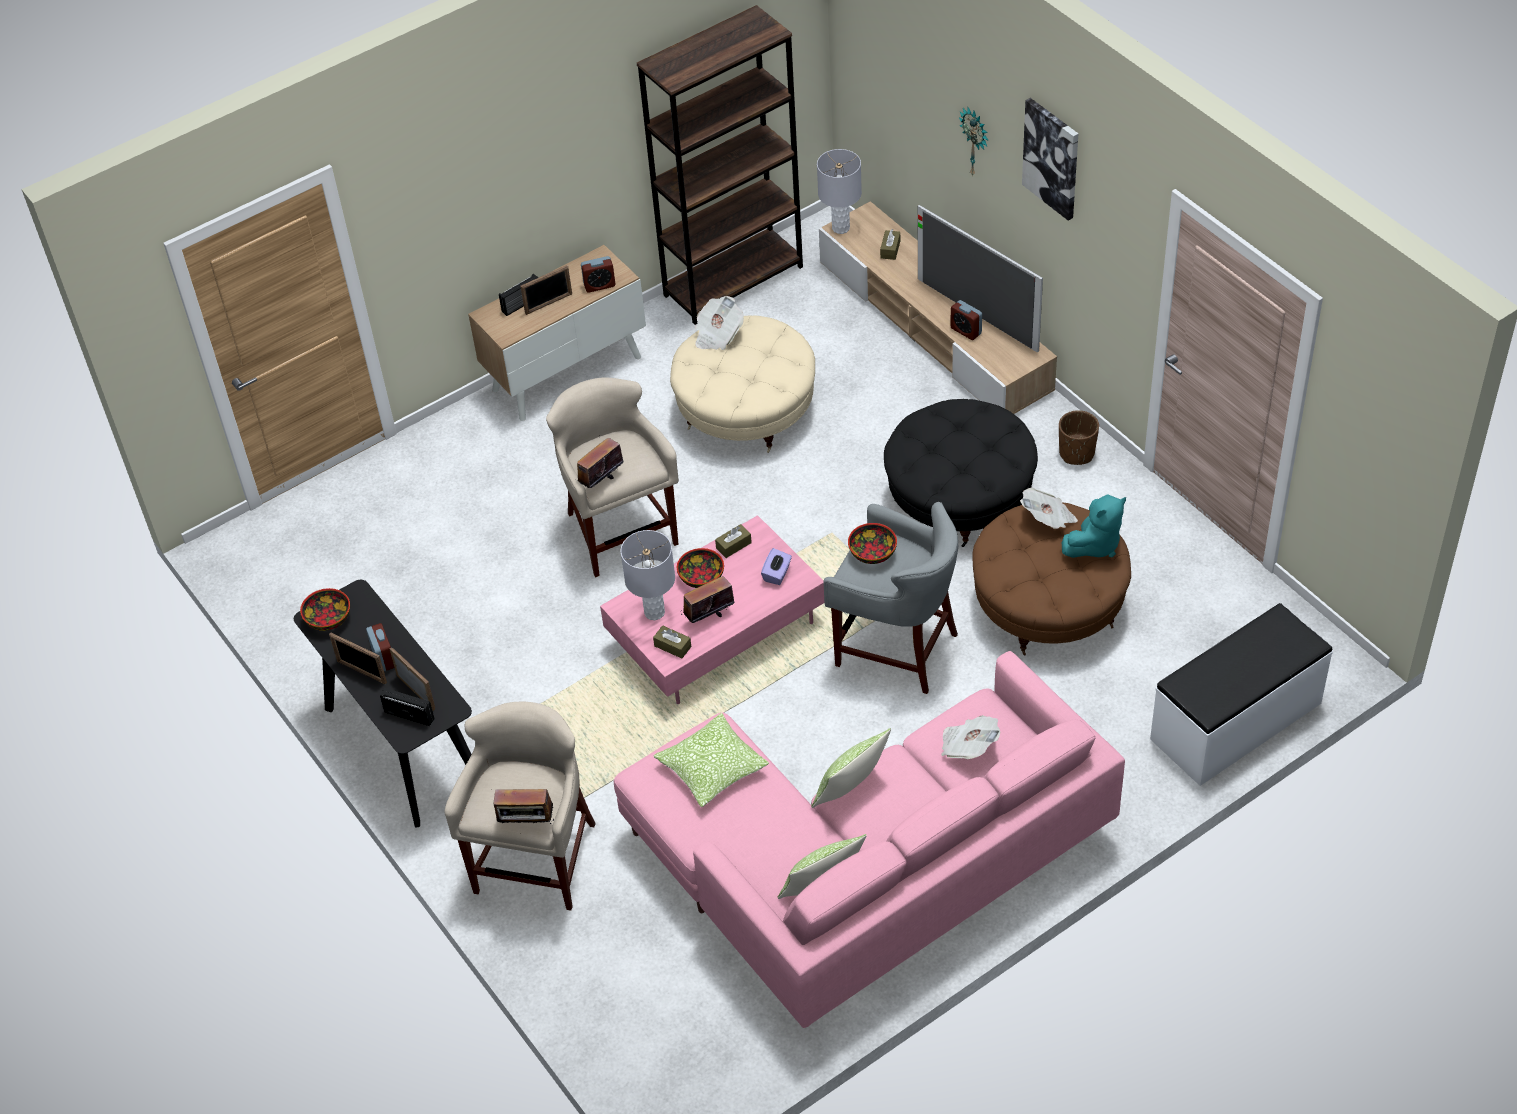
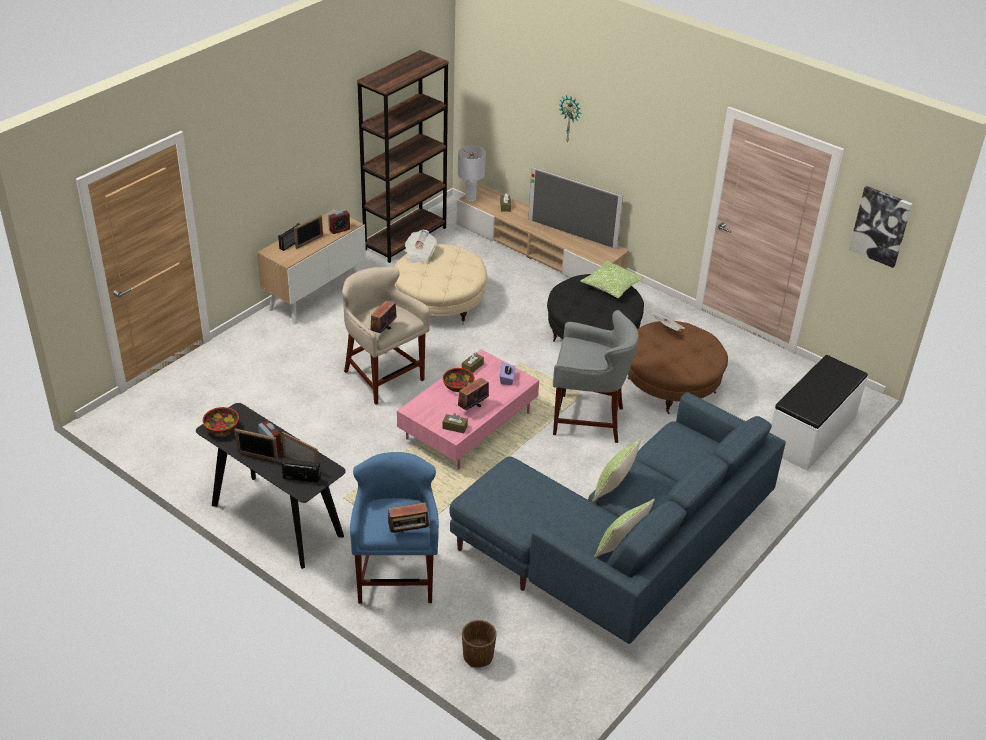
camera: 20 degrees left, 10 degrees down
beige stool [444,702,596,911] -> blue stool [350,452,439,604]
pink sofa [614,651,1125,1028] -> blue sofa [449,392,786,644]
grey table lamp [621,530,675,620] -> none
pillow [654,713,769,807] -> pillow moved to [581,261,644,298]
bowl [848,523,897,564] -> none
newspaper [941,715,1000,759] -> none
alarm clock [950,300,982,340] -> none
picture [1022,98,1078,221] -> picture moved to [849,186,913,268]
brown planter [1059,410,1099,465] -> brown planter moved to [462,620,496,667]
turquoise plush toy [1062,494,1126,558] -> none

